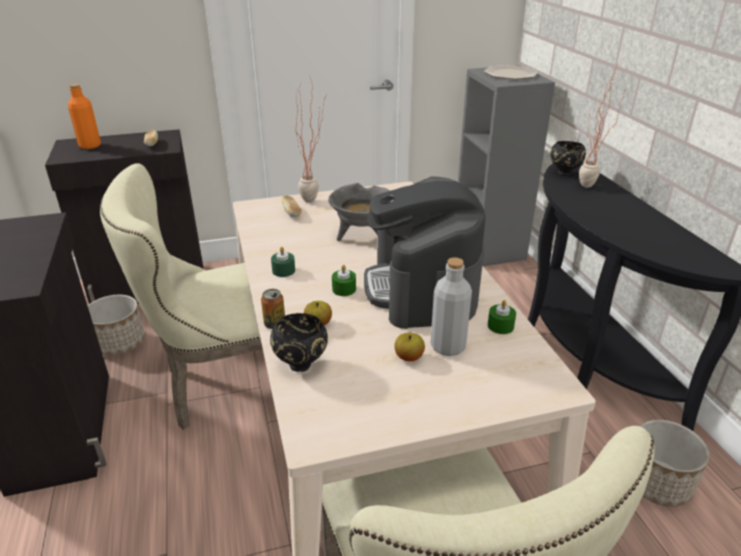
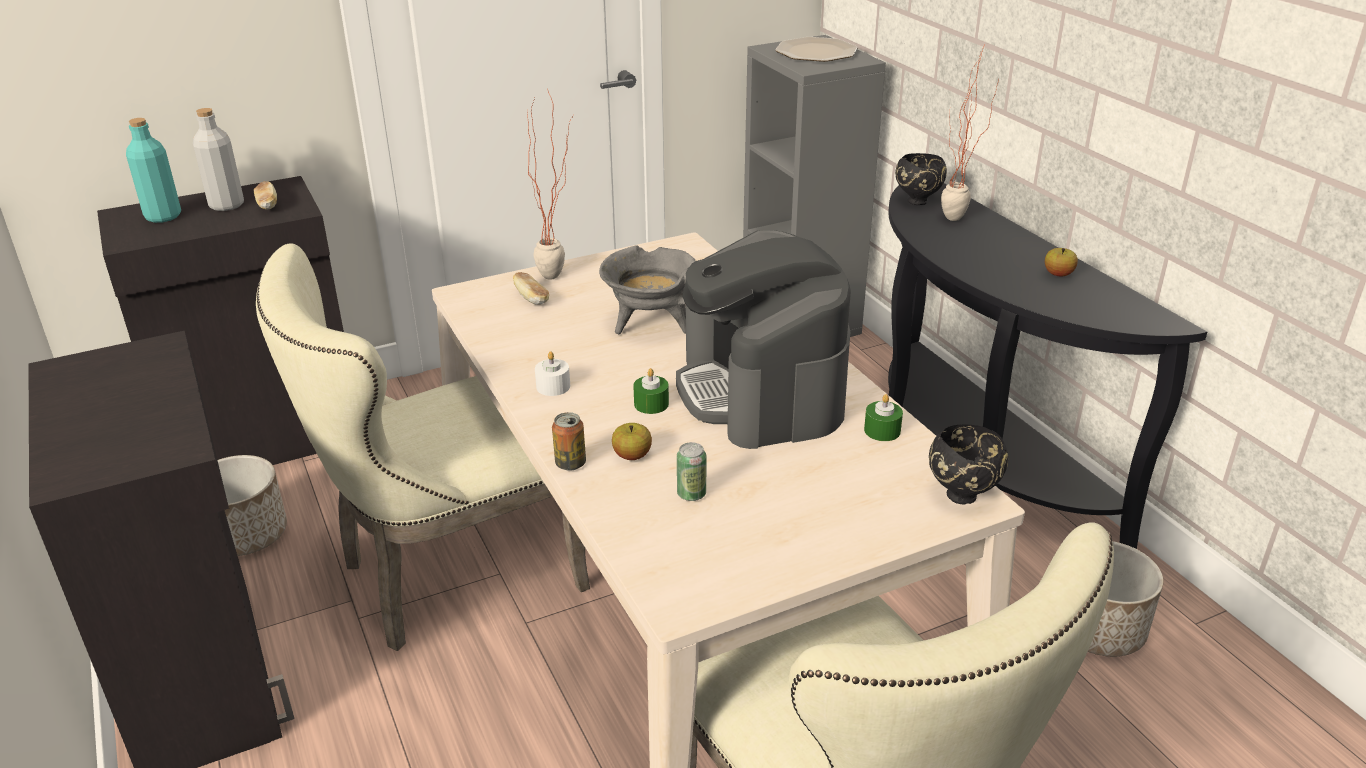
camera: 10 degrees left, 0 degrees up
orange bottle [68,84,101,149] -> turquoise bottle [126,118,181,223]
black bowl [270,313,328,372] -> black bowl moved to [929,424,1008,505]
green candle [271,247,295,277] -> white candle [535,351,570,396]
apple [395,333,425,361] -> apple moved to [1045,248,1078,277]
grey bottle [430,257,472,356] -> grey bottle moved to [193,108,244,211]
none -> can [677,442,706,501]

